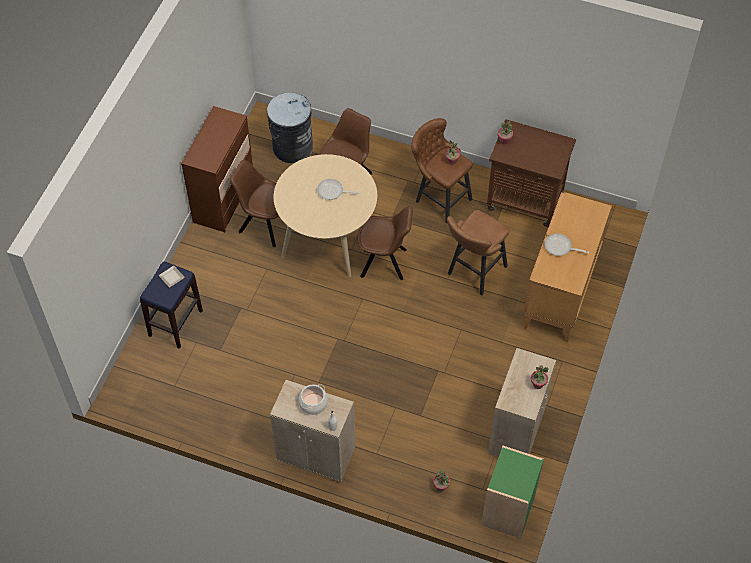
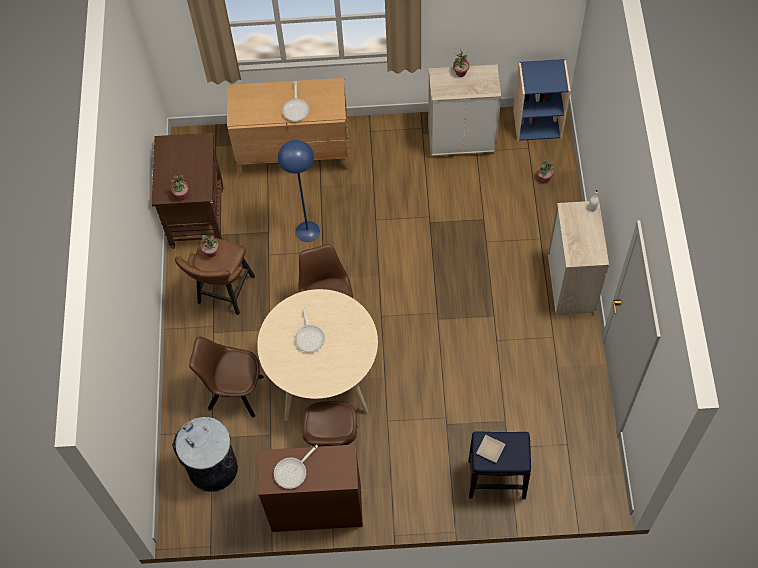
camera: 110 degrees left, 5 degrees up
cooking pot [298,384,328,415] -> none
brown stool [447,210,509,295] -> blue floor lamp [278,140,320,242]
green bookcase [481,446,544,539] -> blue bookcase [513,59,571,141]
none -> frying pan [274,445,318,489]

